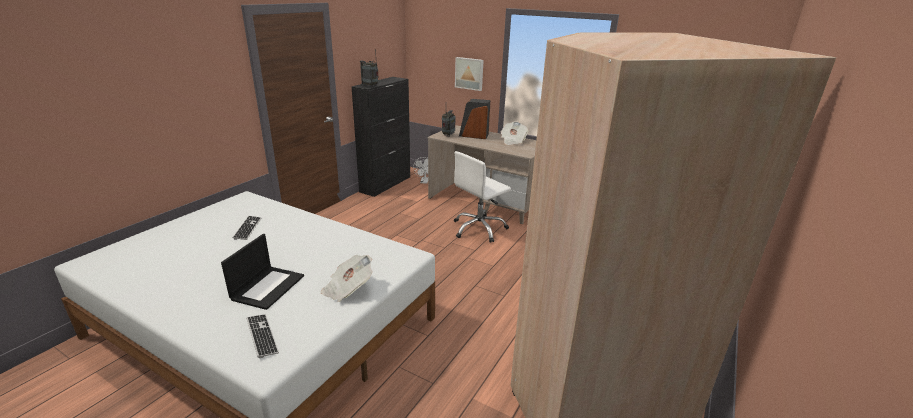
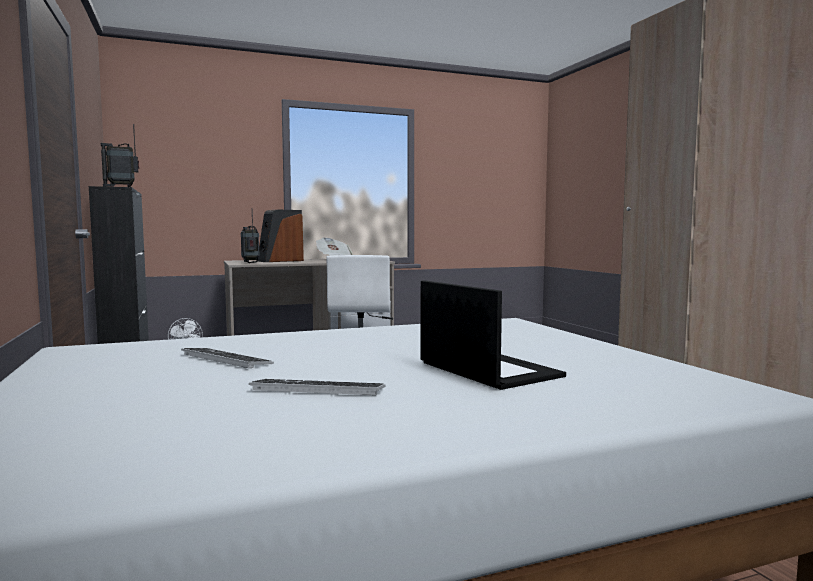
camera: 50 degrees left, 20 degrees down
keyboard [246,314,279,358] -> keyboard moved to [249,379,385,395]
newspaper [321,255,372,302] -> none
picture [455,57,484,91] -> none

